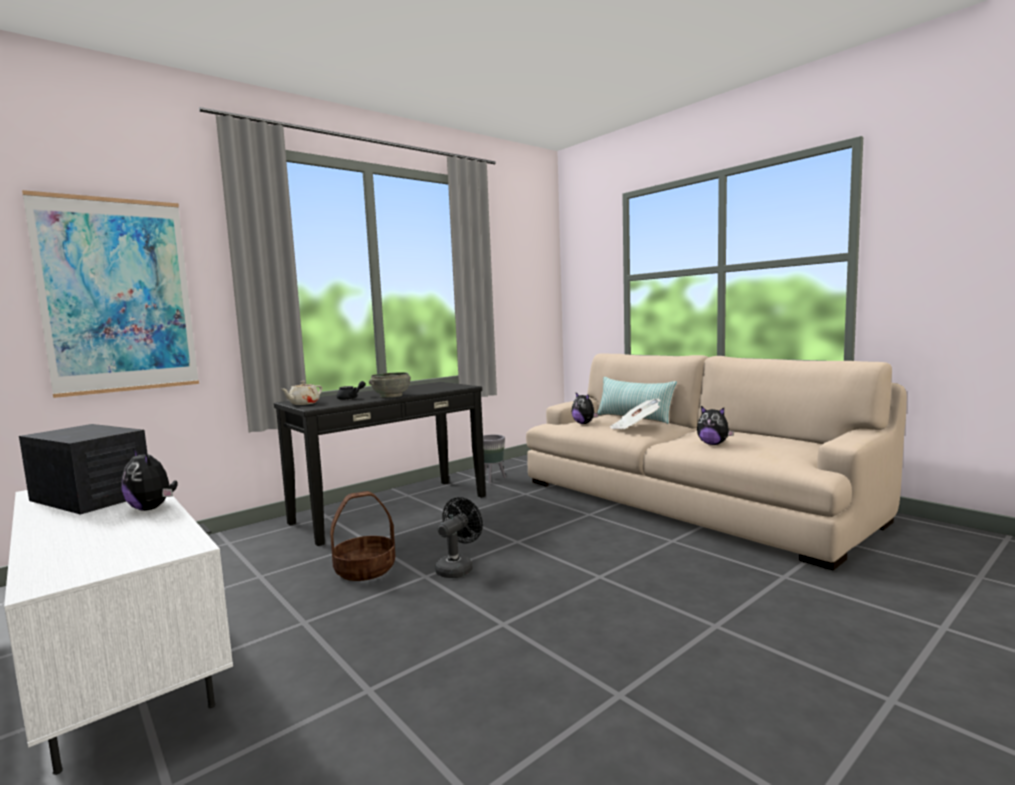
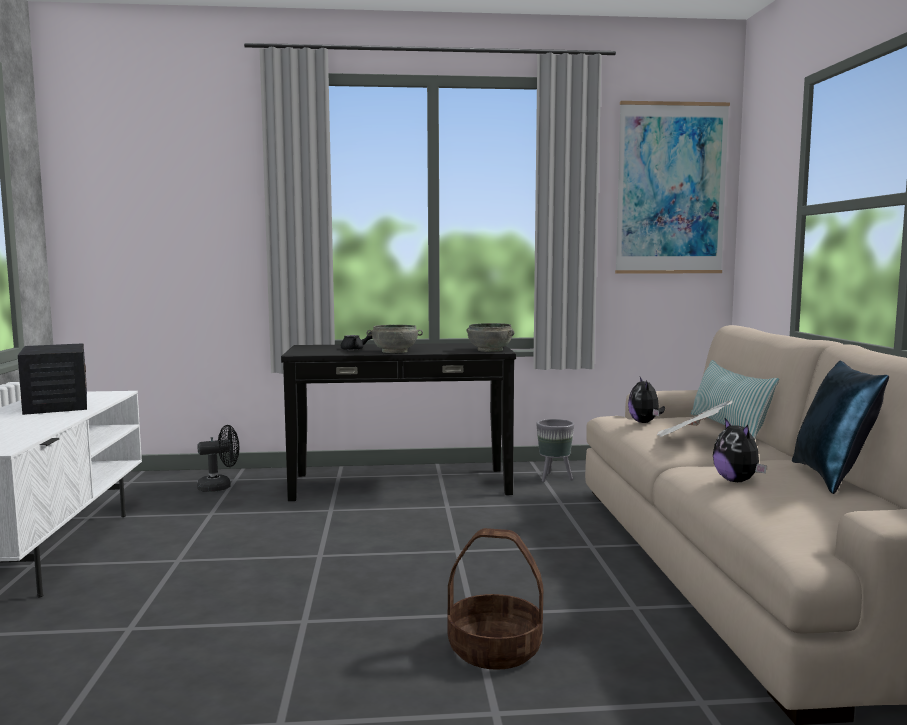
camera: 35 degrees right, 0 degrees up
picture [22,190,199,398] -> picture moved to [615,101,730,274]
plush toy [121,449,178,511] -> none
beige teapot [282,381,322,405] -> none
basket [330,491,395,581] -> basket moved to [448,528,543,670]
black fan [435,497,483,578] -> black fan moved to [197,425,239,492]
none -> grey bowl [467,323,514,352]
none -> blue pillow [792,361,889,494]

